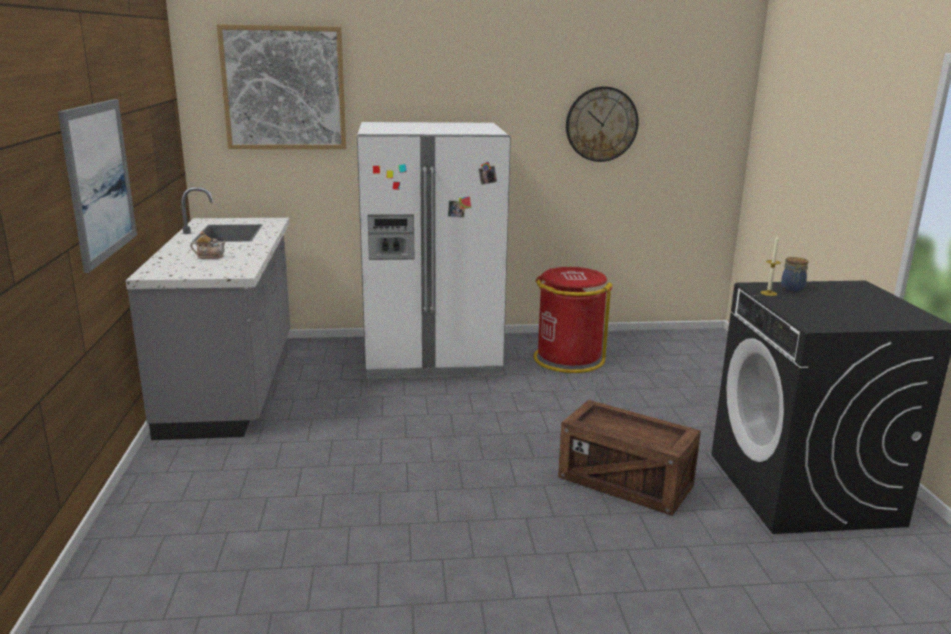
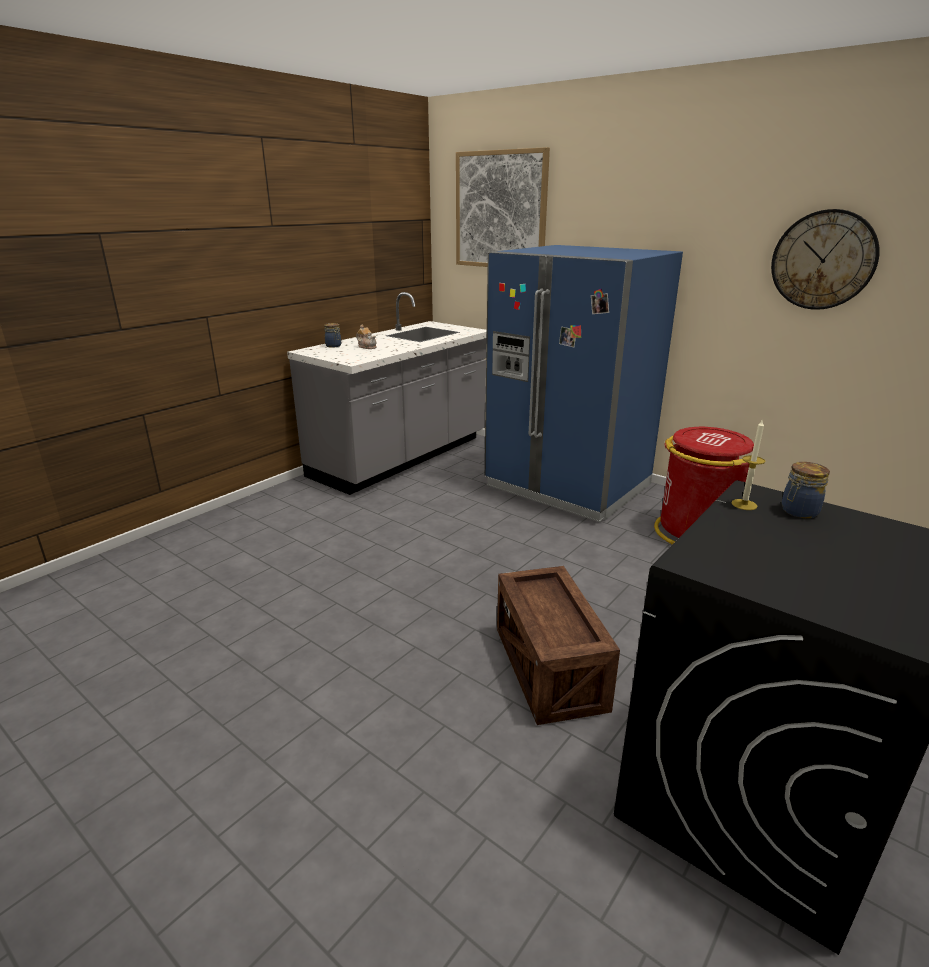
camera: 45 degrees right, 5 degrees up
picture [58,99,137,273] -> none
white fridge [357,122,511,379] -> blue fridge [485,245,683,522]
none -> jar [324,323,341,348]

